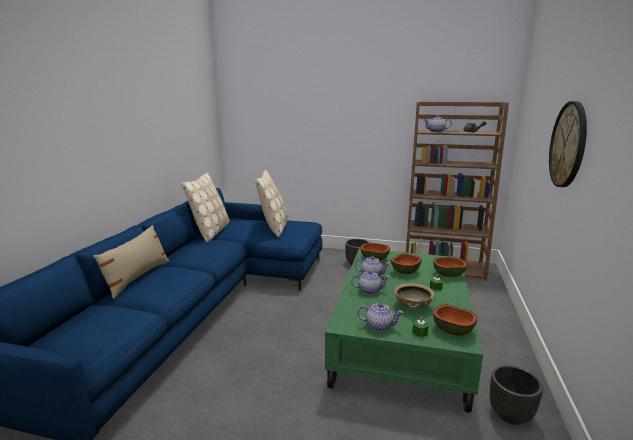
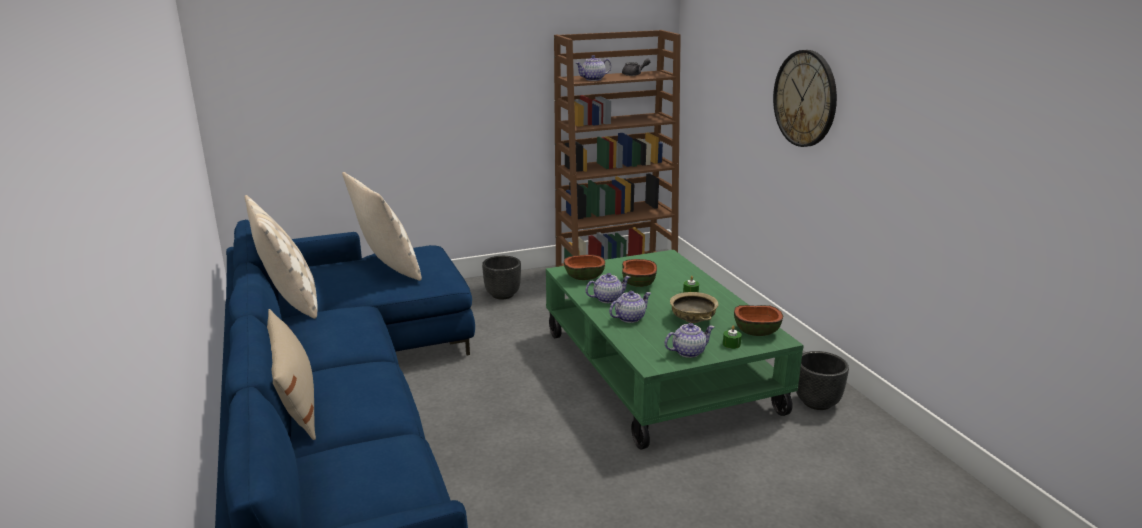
camera: 35 degrees left, 5 degrees up
bowl [433,257,467,277] -> none

